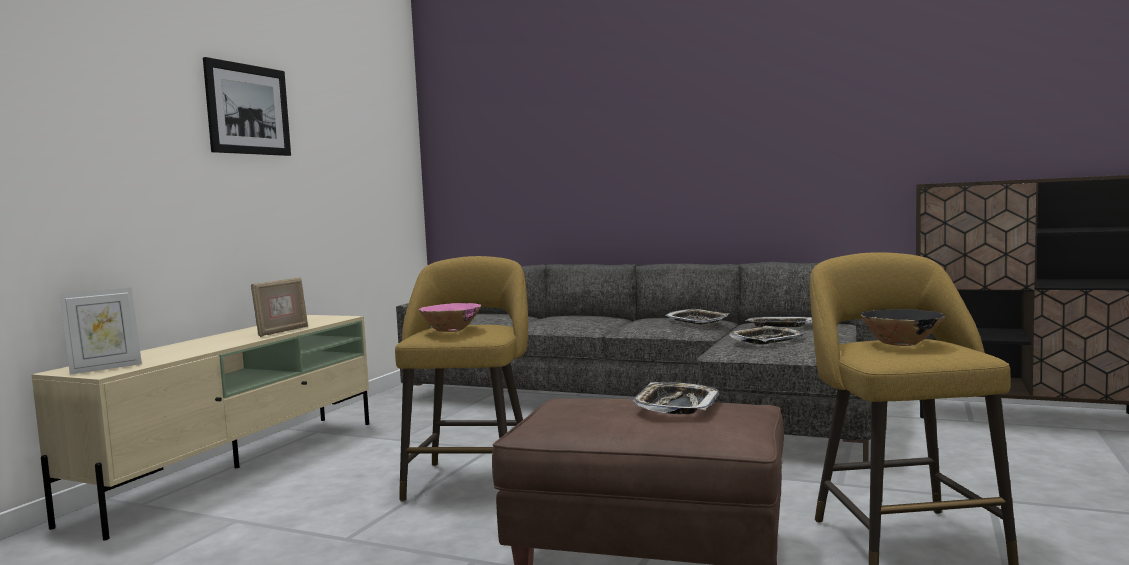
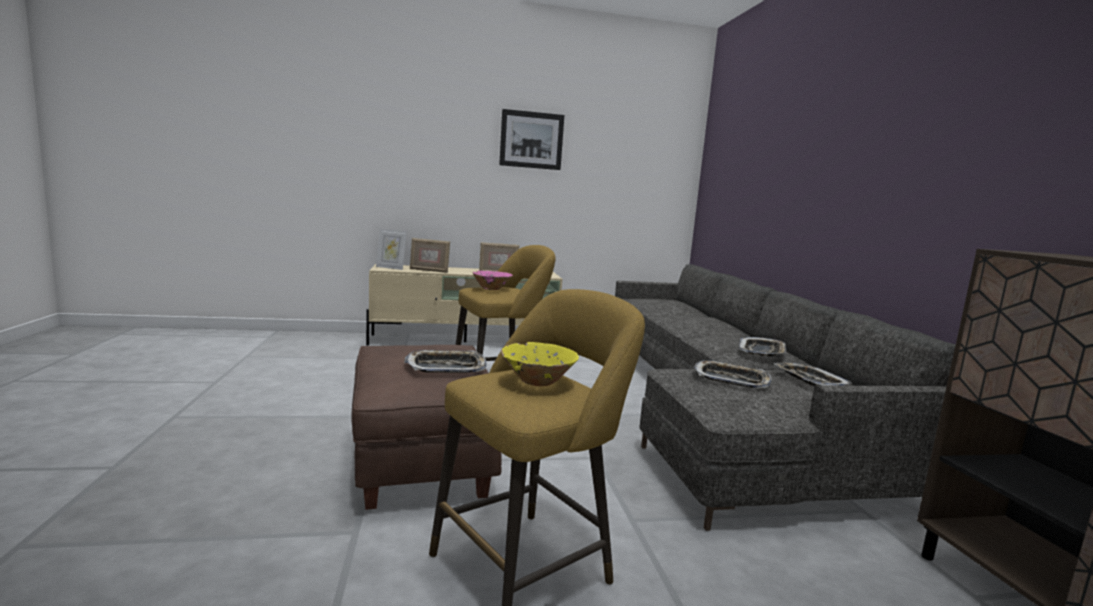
camera: 55 degrees right, 5 degrees up
black bowl [860,309,946,346] -> yellow bowl [501,342,579,386]
none -> picture frame [410,238,450,273]

